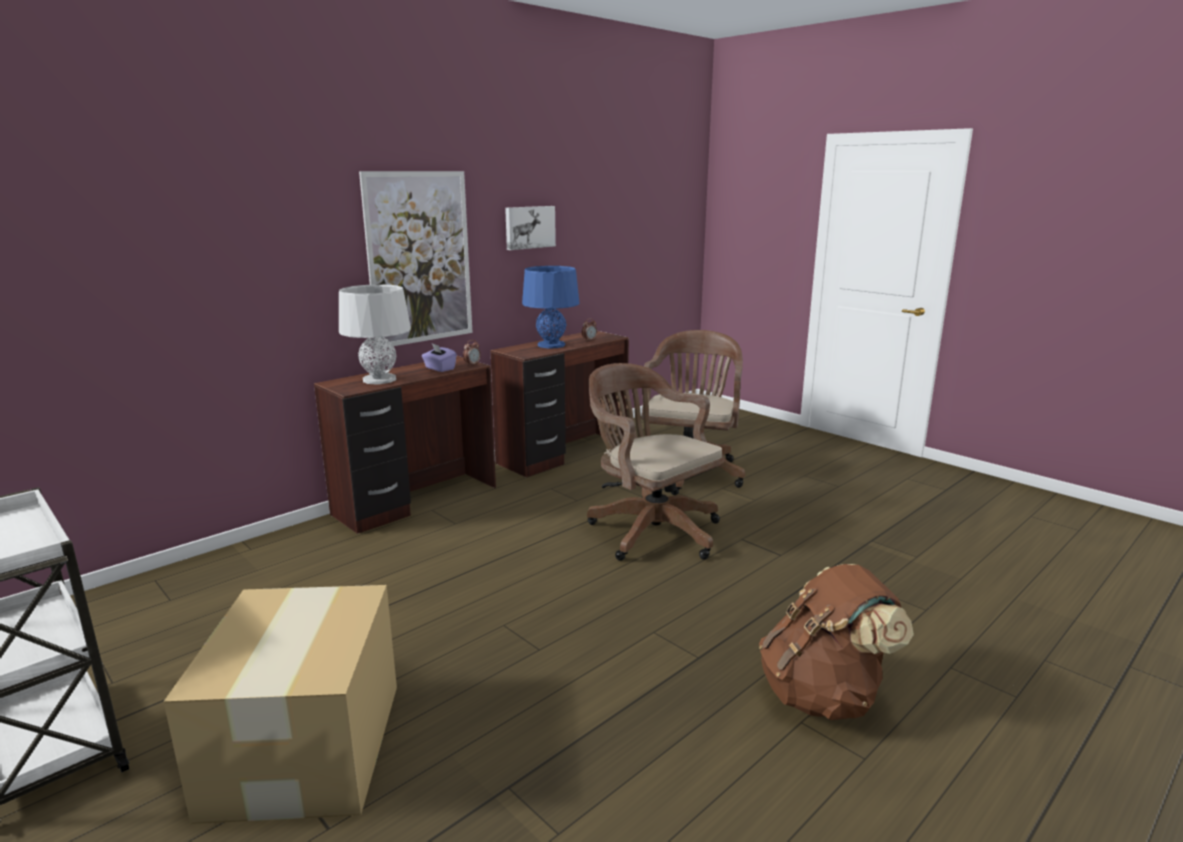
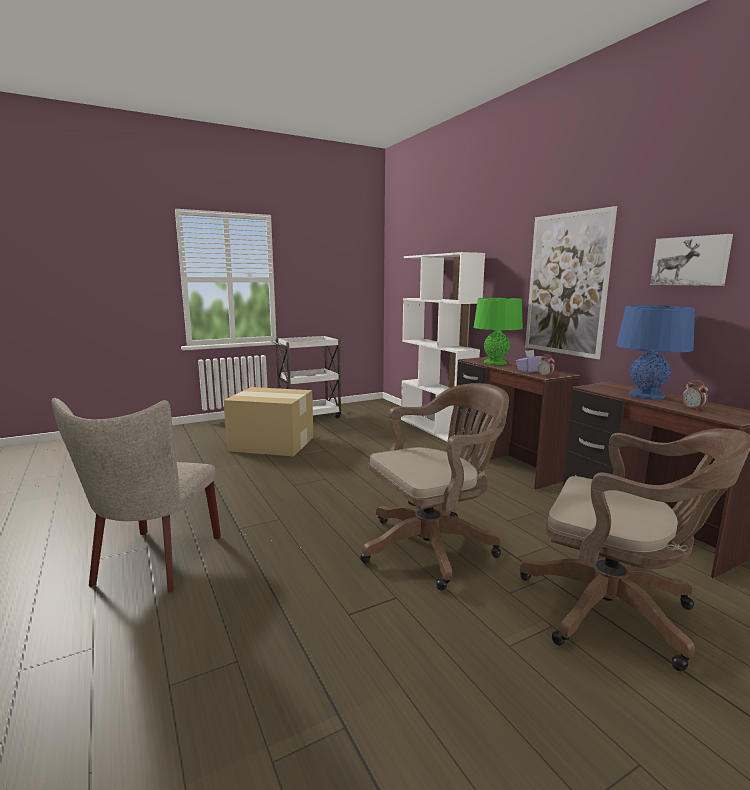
camera: 105 degrees right, 5 degrees down
grey table lamp [339,284,411,385] -> green table lamp [474,298,523,365]
brown backpack [759,564,914,720] -> beige chair [52,398,221,593]
none -> white bookcase [401,252,485,442]

